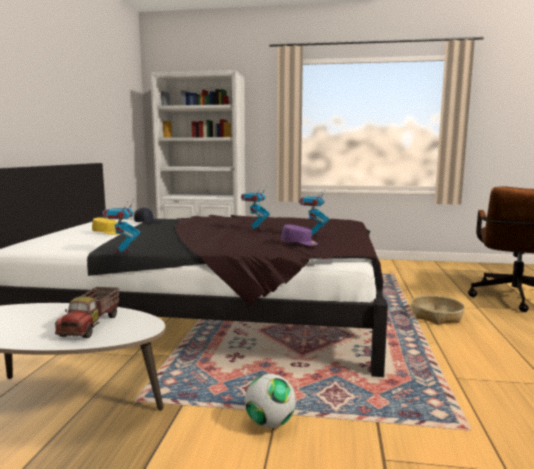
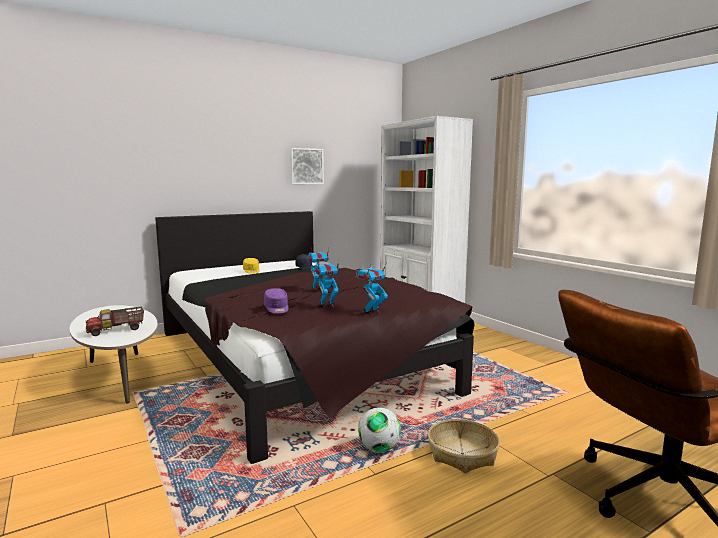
camera: 50 degrees right, 0 degrees up
toy robot [102,200,140,254] -> toy robot moved to [356,262,388,314]
football [245,374,296,428] -> football moved to [358,407,401,452]
none -> picture [290,148,324,184]

